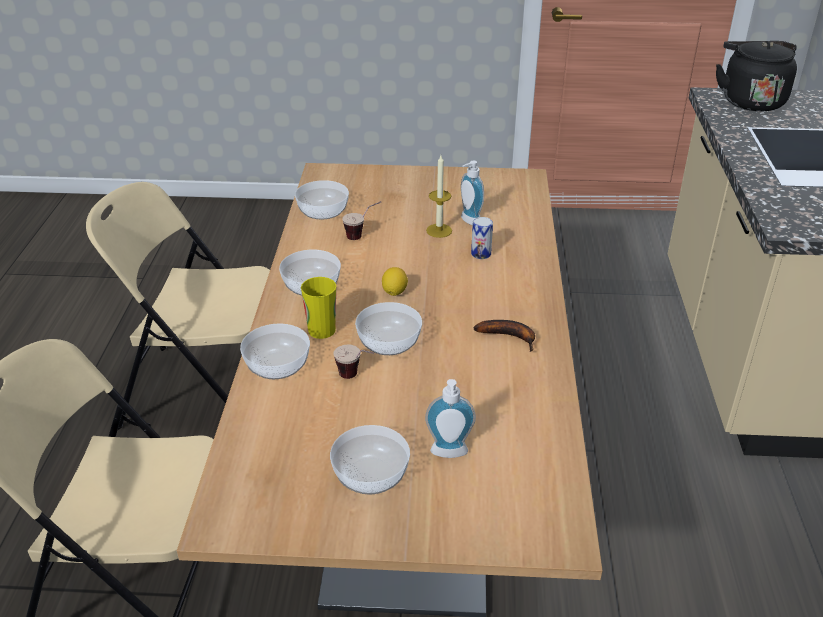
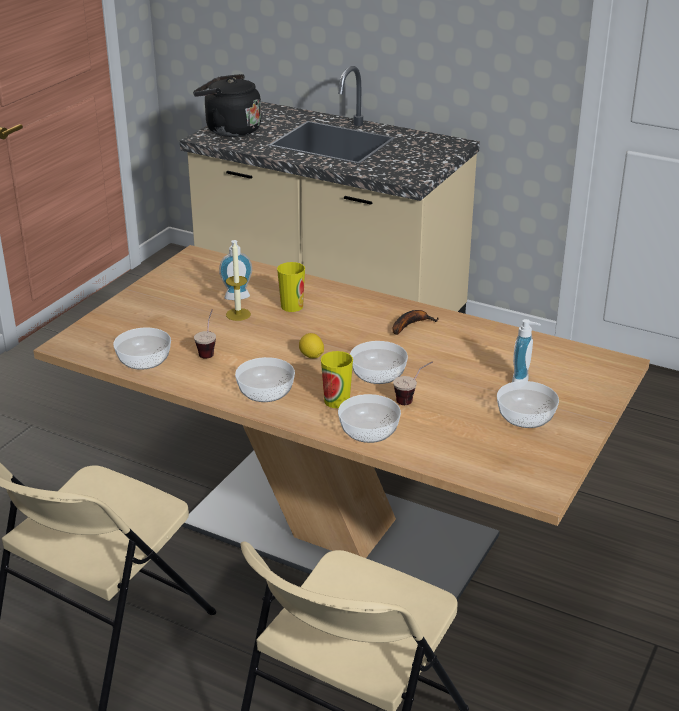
camera: 65 degrees left, 5 degrees down
can [471,217,493,259] -> cup [277,262,305,312]

